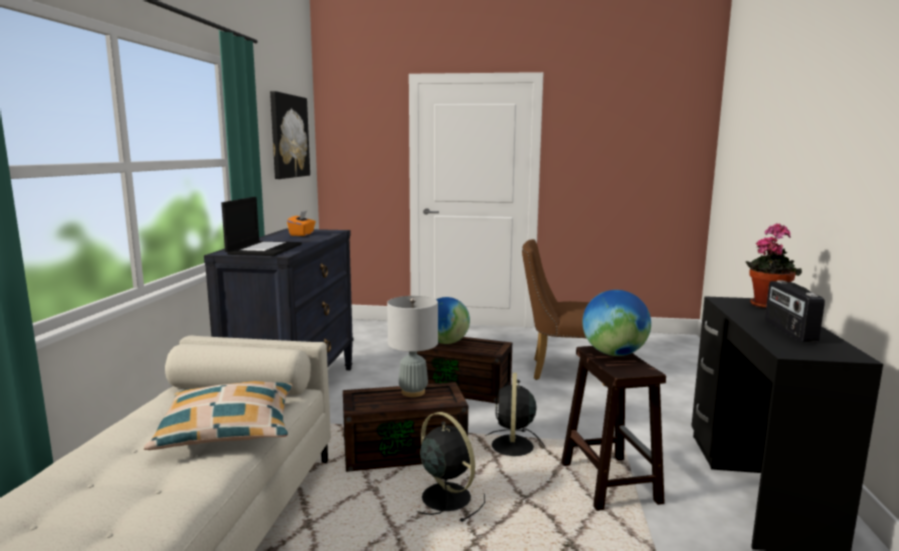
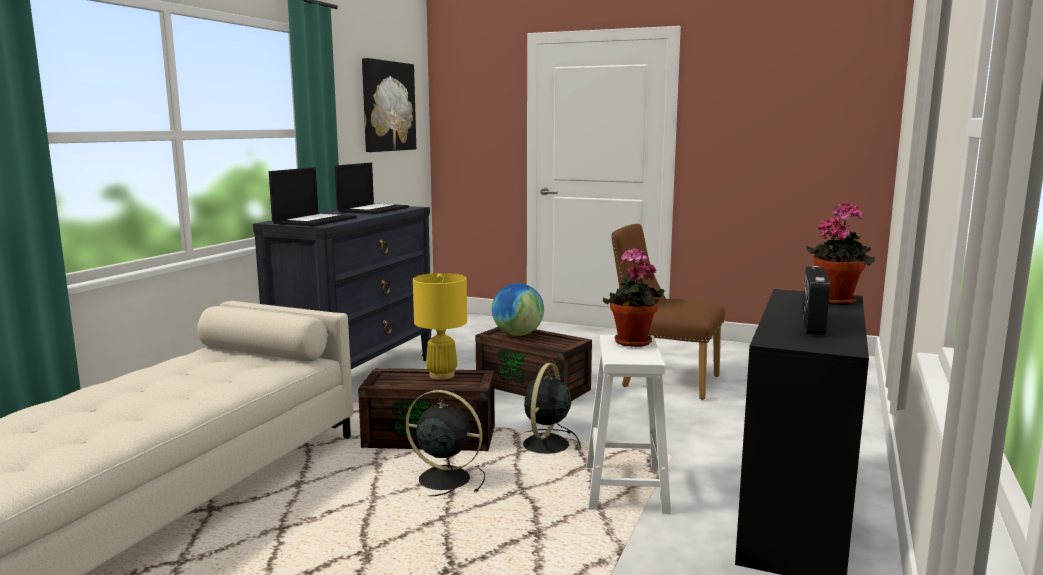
camera: 15 degrees right, 0 degrees up
pillow [144,381,293,450] -> none
orange tissue box [287,211,316,236] -> laptop [335,163,409,214]
grey table lamp [387,296,438,397] -> yellow table lamp [413,273,467,380]
black fan [417,412,485,522] -> black fan turned 45 degrees counterclockwise [406,390,485,496]
brown stool [561,346,666,511] -> white stool [586,335,671,514]
globe [582,290,651,356] -> potted plant [603,248,665,347]

